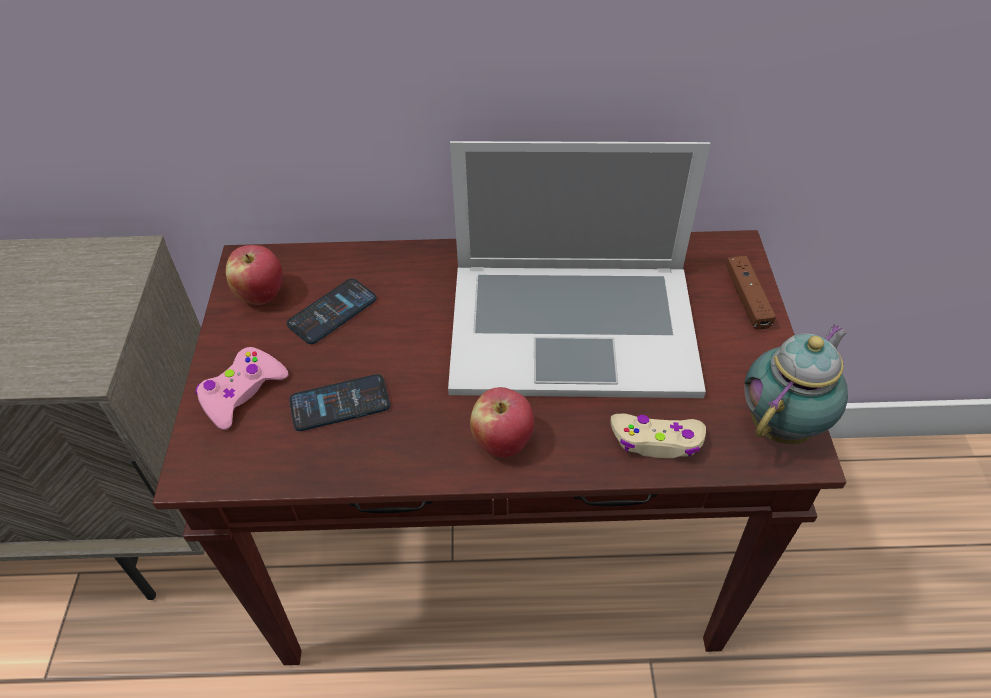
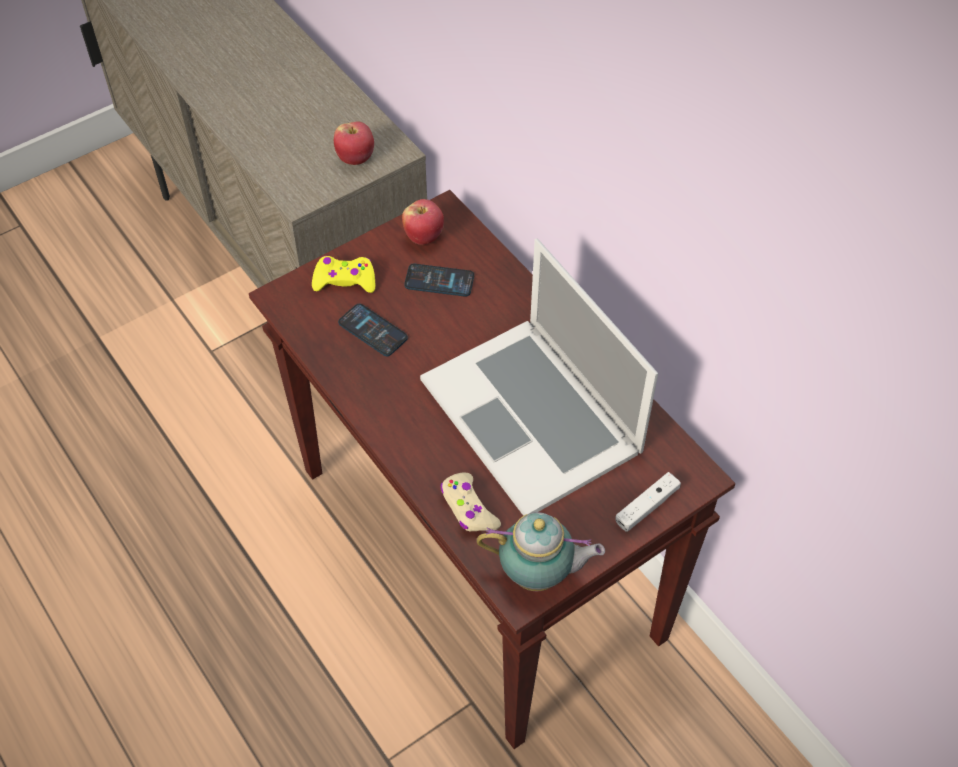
camera: 55 degrees right, 5 degrees up
pink game controller [196,347,288,430] -> yellow game controller [312,256,375,293]
apple [470,387,534,457] -> apple moved to [334,122,374,165]
brown game controller [726,256,776,330] -> white game controller [615,472,681,532]

